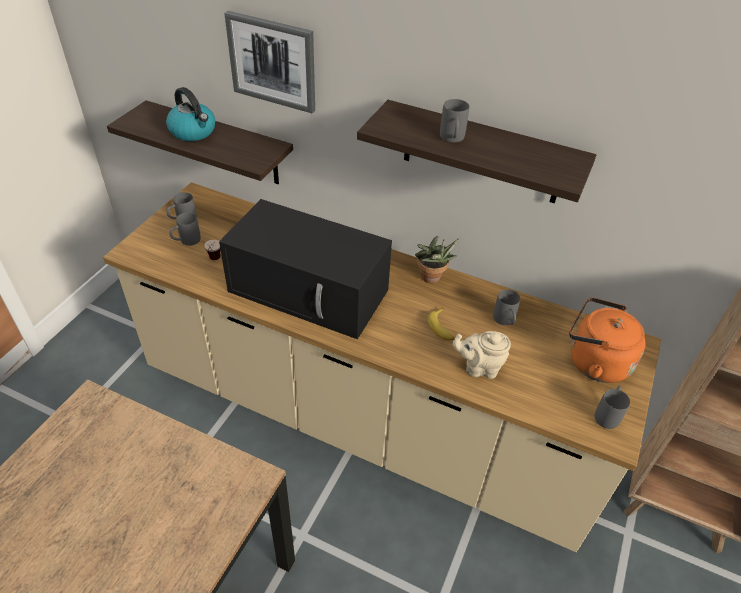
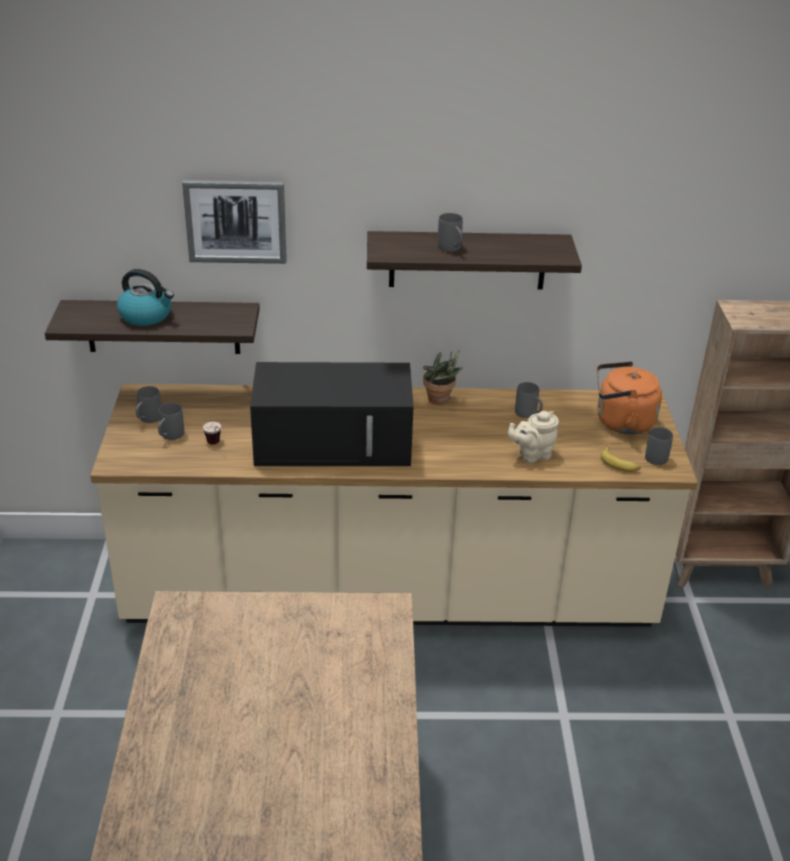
camera: 25 degrees left, 10 degrees down
banana [428,307,455,340] -> banana moved to [601,446,641,472]

